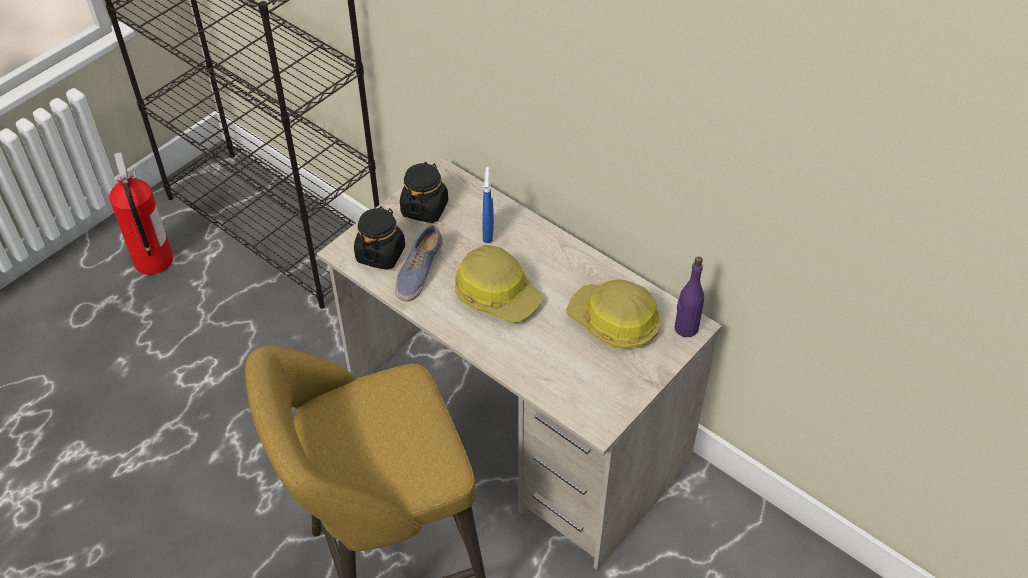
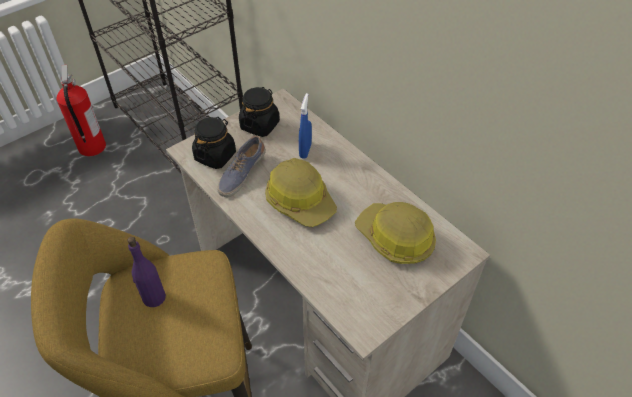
camera: 10 degrees right, 0 degrees up
purple bottle [674,257,704,337] -> purple bottle moved to [127,237,166,307]

